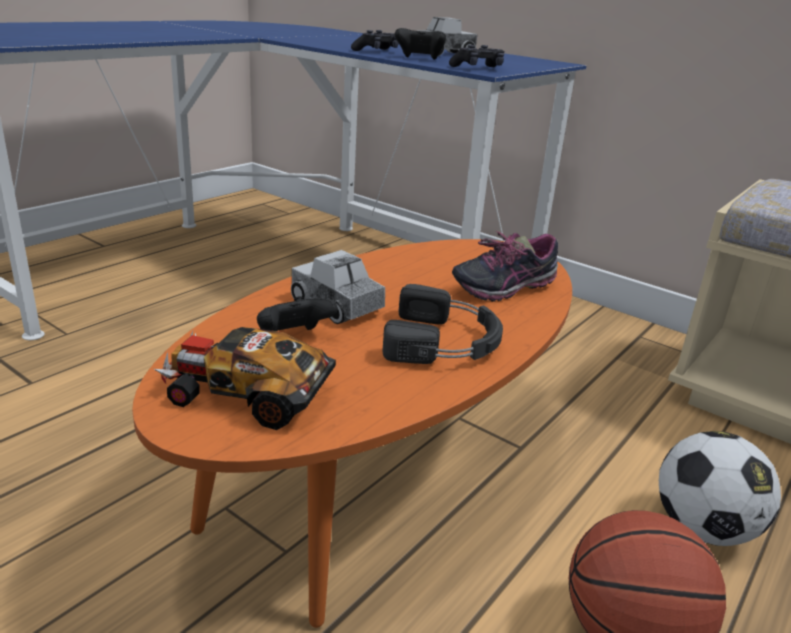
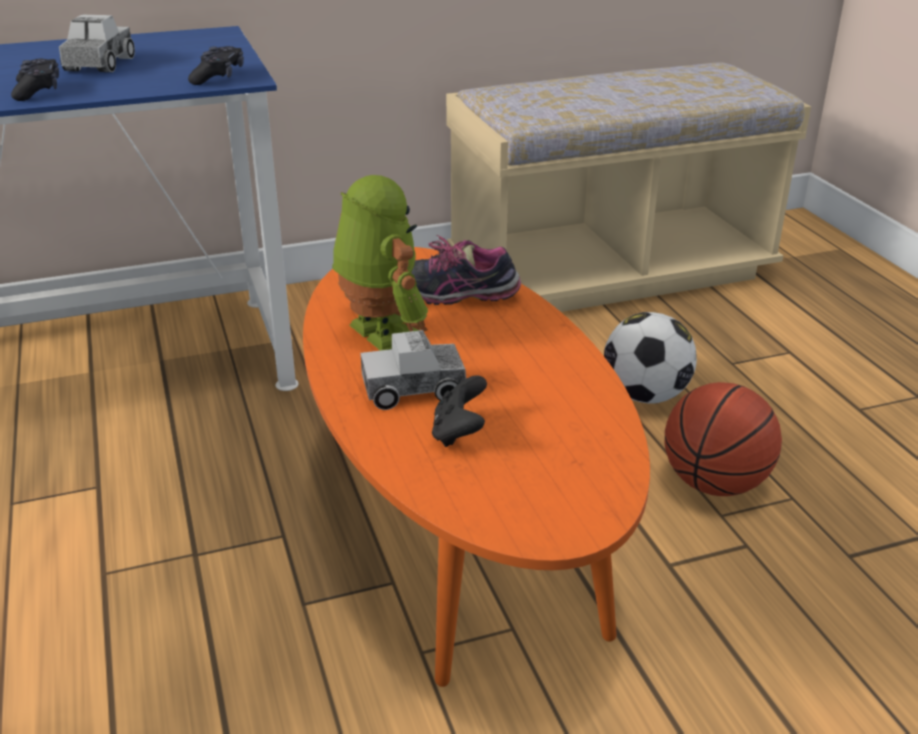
camera: 55 degrees left, 5 degrees up
toy car [154,327,336,430] -> none
black headphones [383,284,503,364] -> none
black game controller [395,28,446,60] -> none
shoe [452,231,558,302] -> shoe turned 90 degrees clockwise [412,235,521,305]
none -> toy robot [332,175,428,351]

